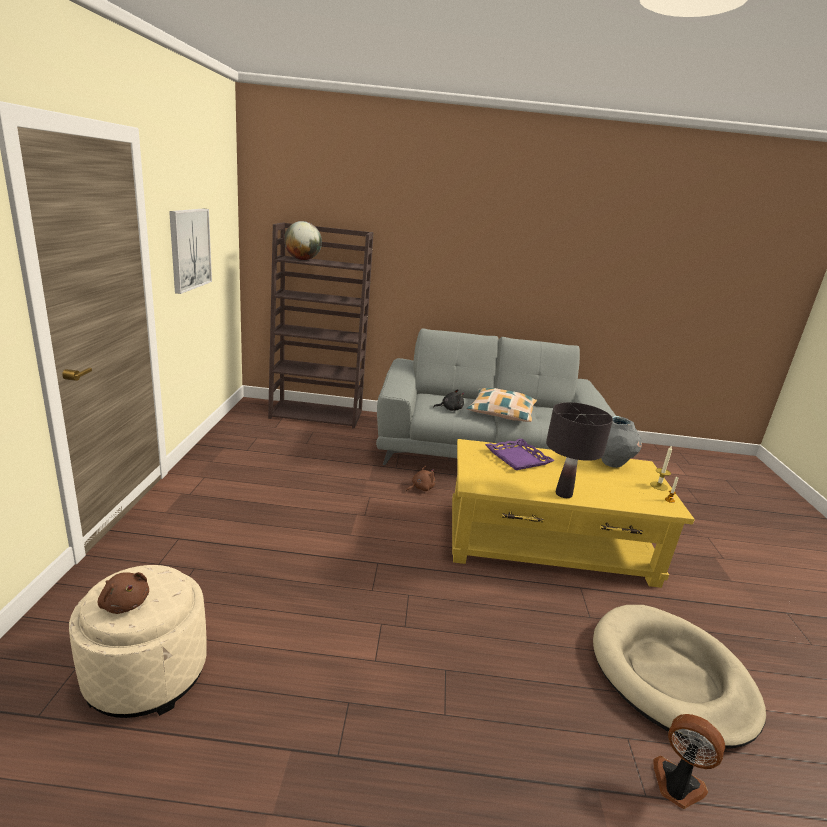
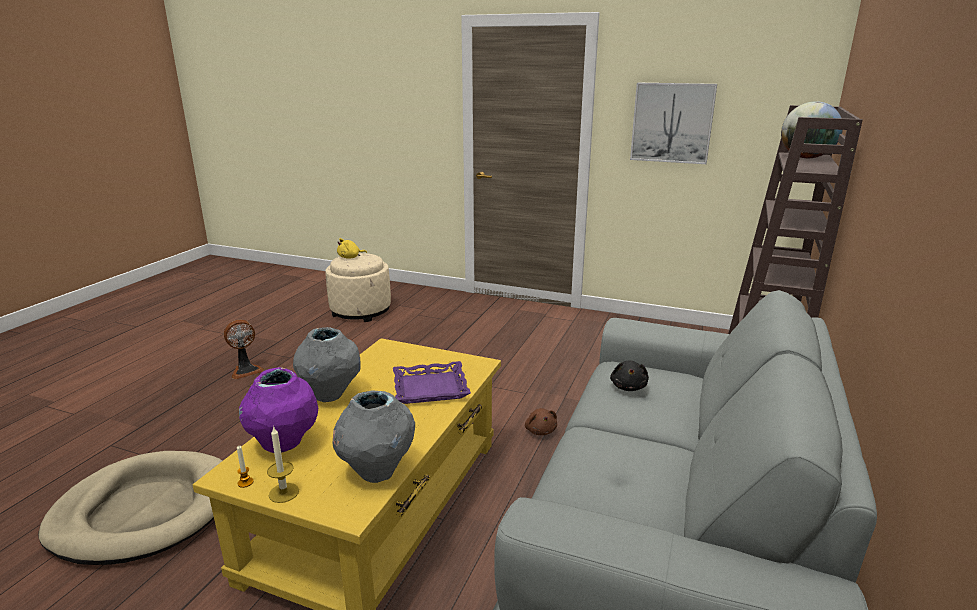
camera: 110 degrees right, 0 degrees up
brown plush toy [98,572,149,614] -> yellow plush toy [337,238,367,258]
pillow [467,388,537,422] -> none
black table lamp [546,402,613,498] -> grey vase [293,327,361,402]
fan [653,714,725,809] -> fan moved to [224,320,264,379]
none -> purple vase [239,367,318,453]

